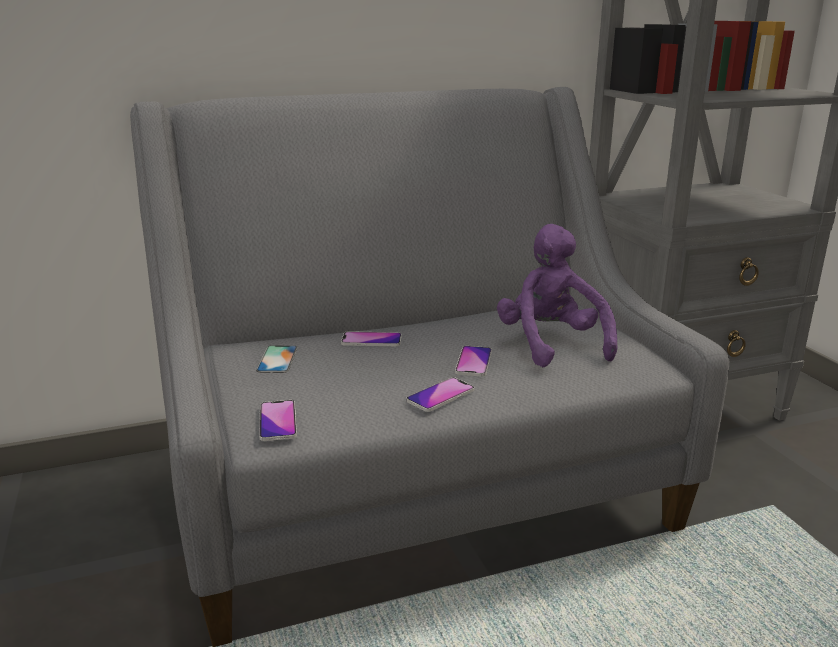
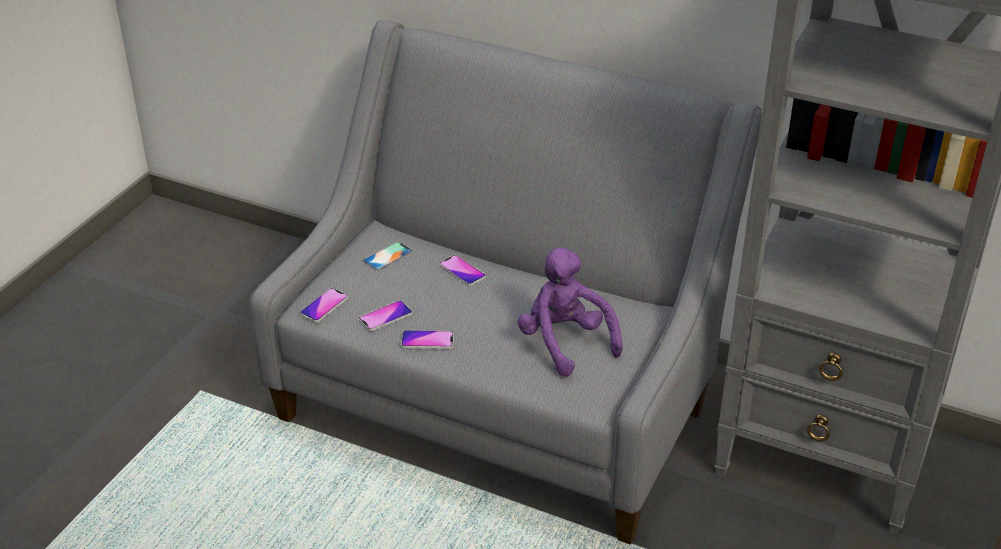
camera: 45 degrees right, 15 degrees up
phone [455,346,492,377] -> phone moved to [359,300,412,331]
purple plush toy [497,224,617,367] -> purple plush toy turned 60 degrees counterclockwise [518,248,623,377]

